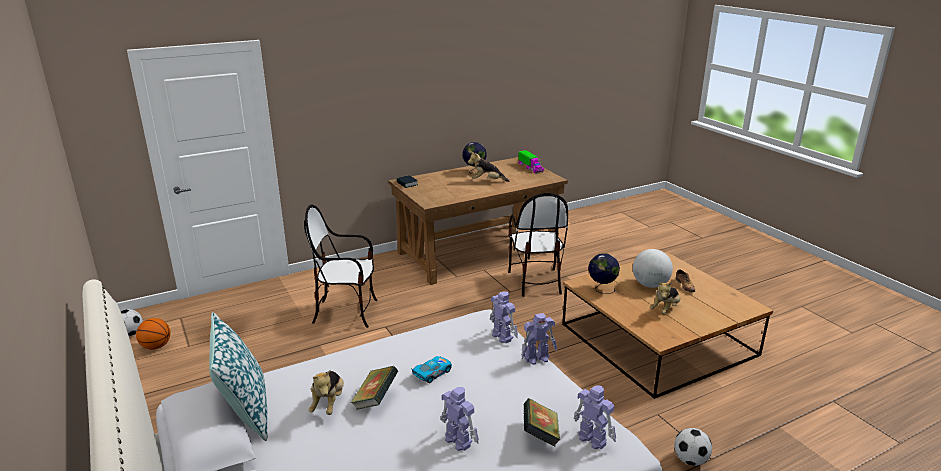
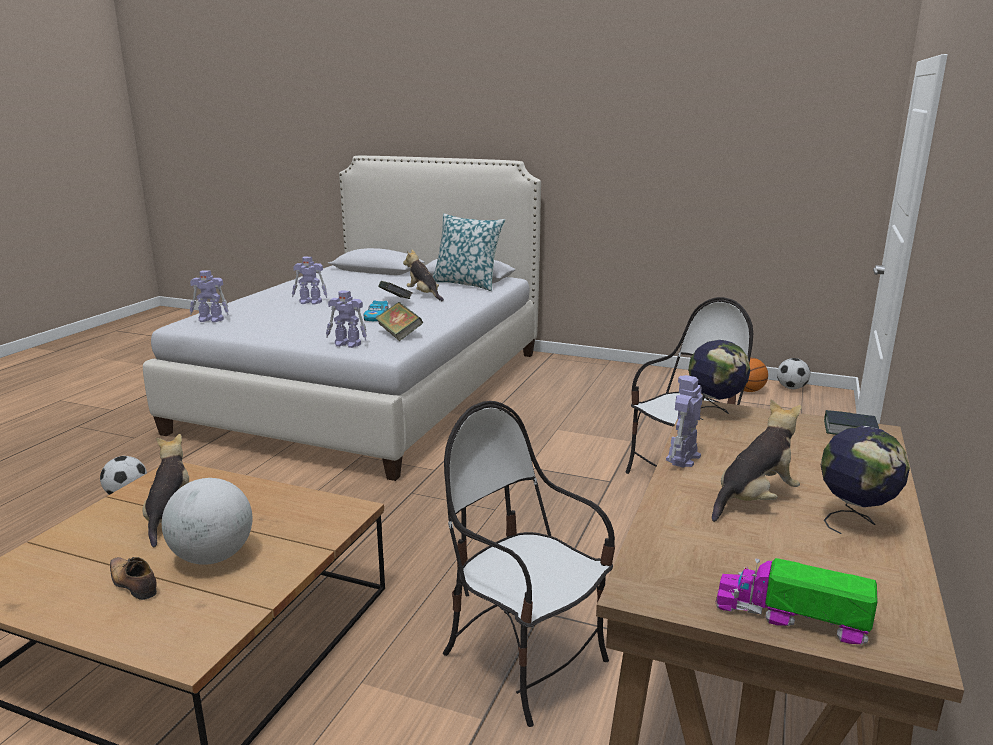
camera: 140 degrees right, 5 degrees down
toy robot [521,313,557,365] -> toy robot moved to [666,375,703,468]
book [524,398,560,447] -> book moved to [375,302,423,341]
globe [588,253,620,294] -> globe moved to [688,340,750,420]

